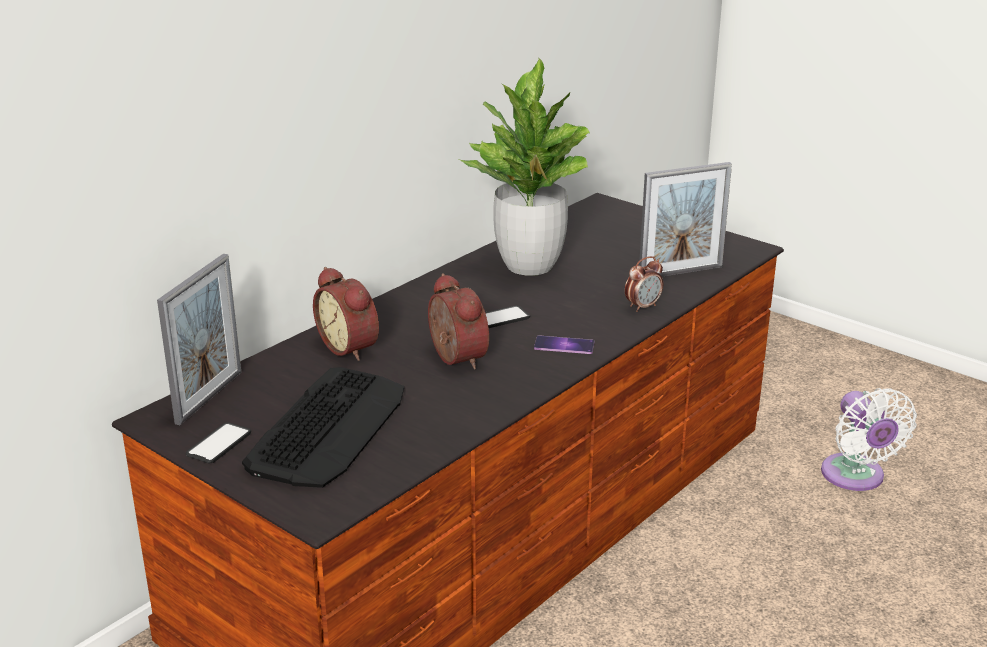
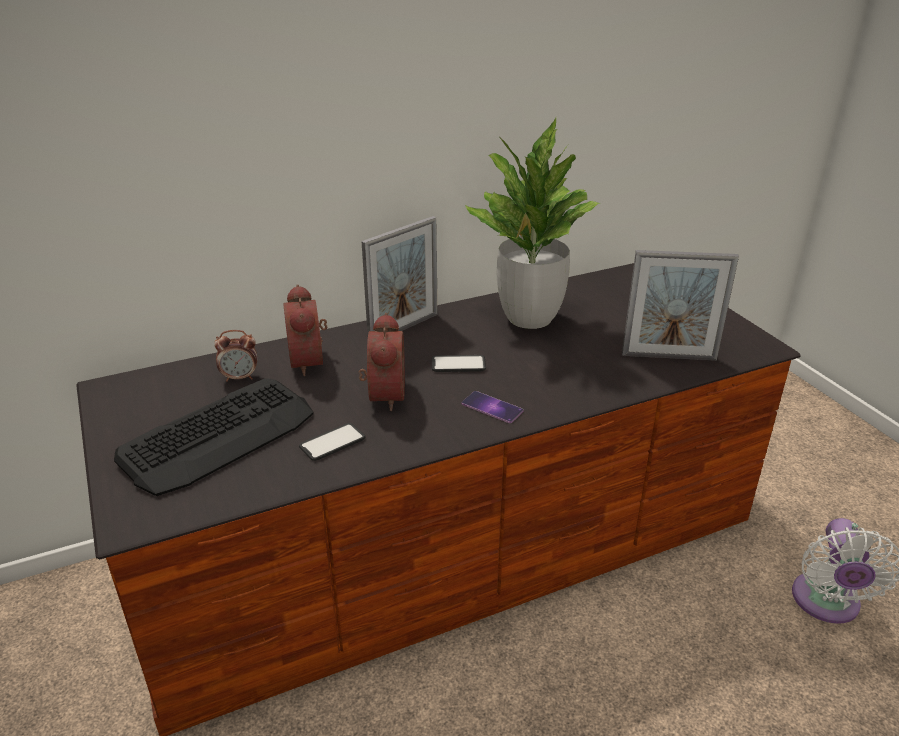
camera: 25 degrees right, 5 degrees up
picture frame [157,254,241,425] -> picture frame moved to [361,216,437,336]
phone [186,422,251,463] -> phone moved to [299,423,365,461]
alarm clock [625,256,663,312] -> alarm clock moved to [214,330,257,382]

